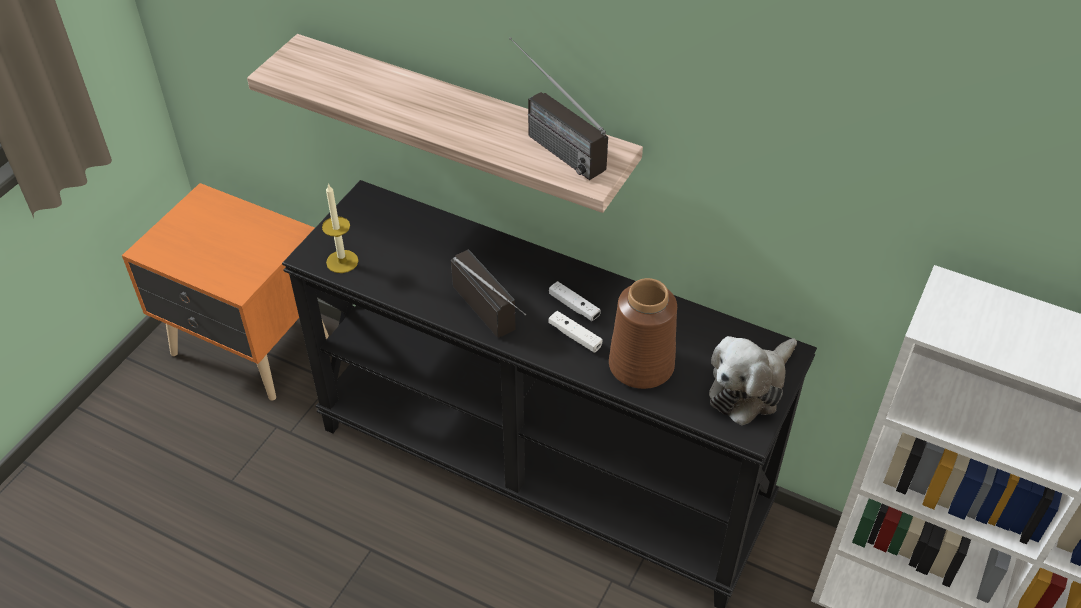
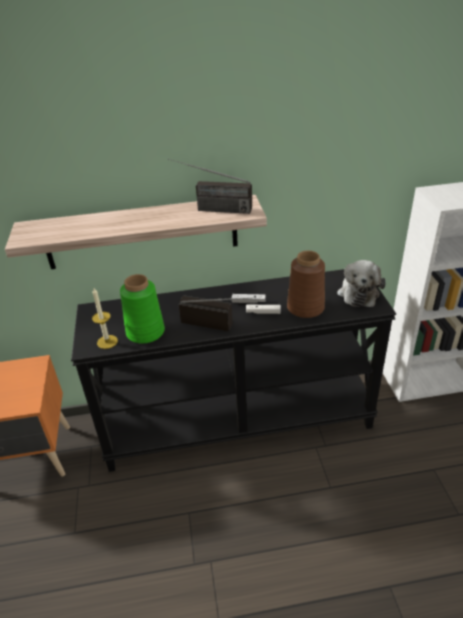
camera: 35 degrees left, 10 degrees down
none -> green vase [120,274,165,344]

